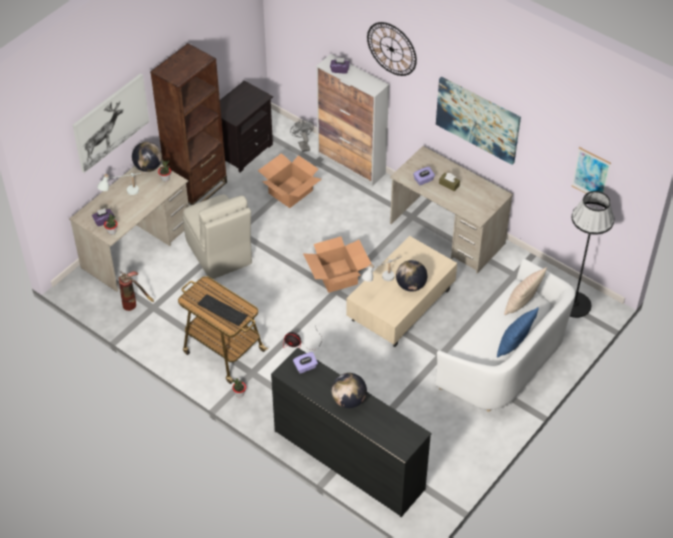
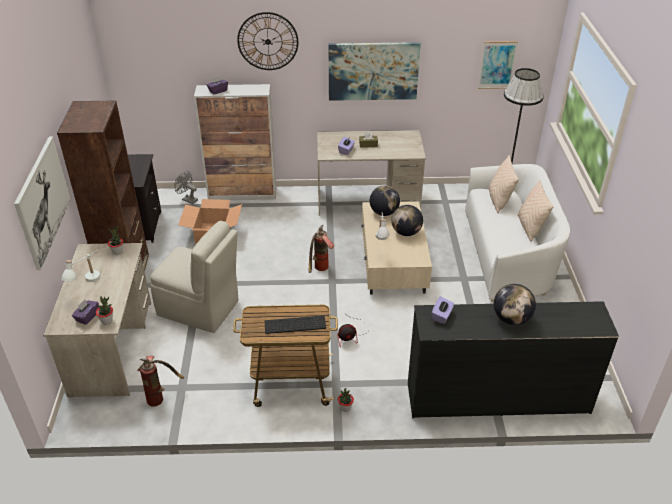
camera: 40 degrees left, 10 degrees down
globe [132,142,162,172] -> globe moved to [370,185,400,216]
cardboard box [303,237,372,293] -> fire extinguisher [308,225,335,273]
blue pillow [497,307,539,357] -> beige pillow [518,180,554,242]

